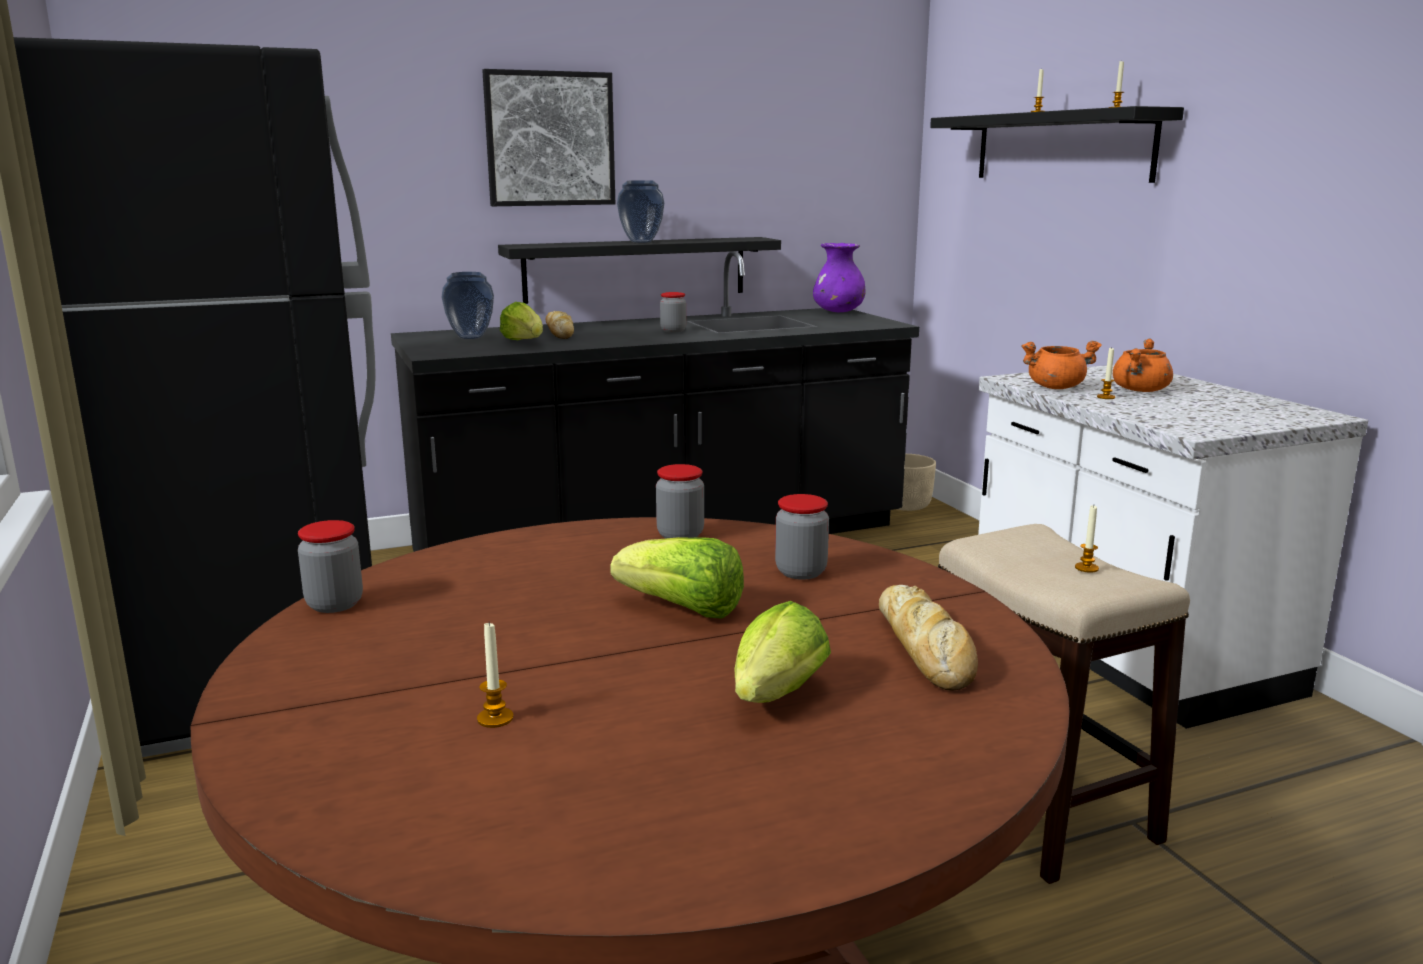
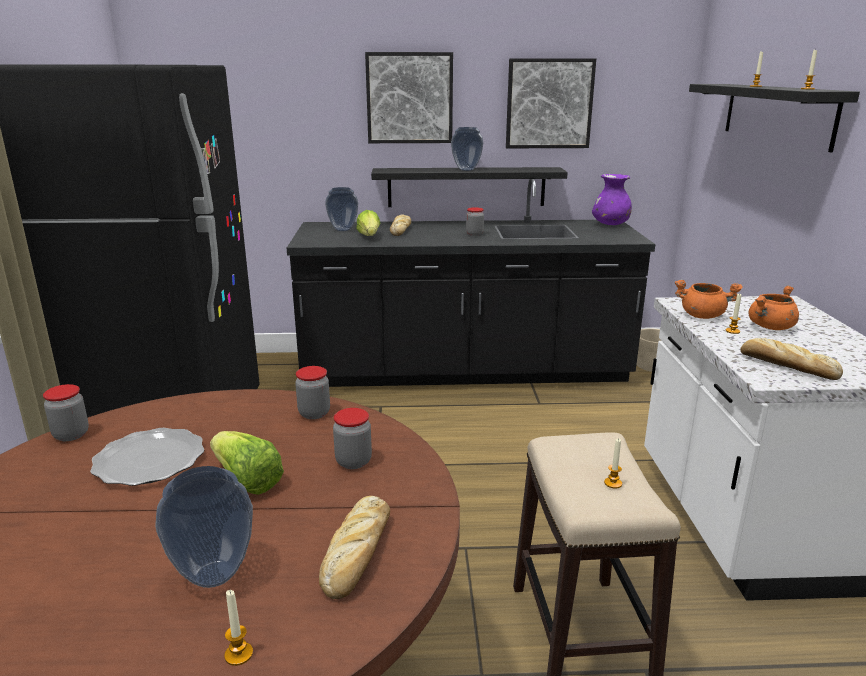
camera: 20 degrees right, 5 degrees up
candle [477,622,513,728] -> candle moved to [224,590,253,666]
lettuce [734,601,831,703] -> vase [155,466,253,588]
none -> plate [90,428,204,486]
none -> picture [506,58,596,148]
none -> bread [740,338,843,380]

